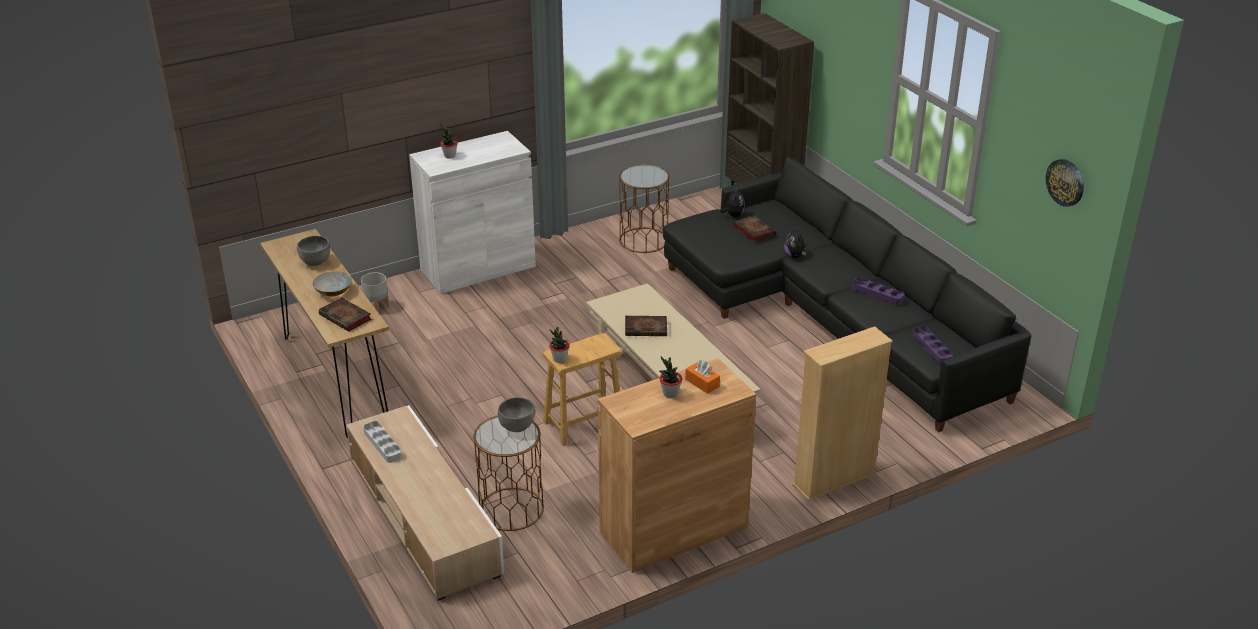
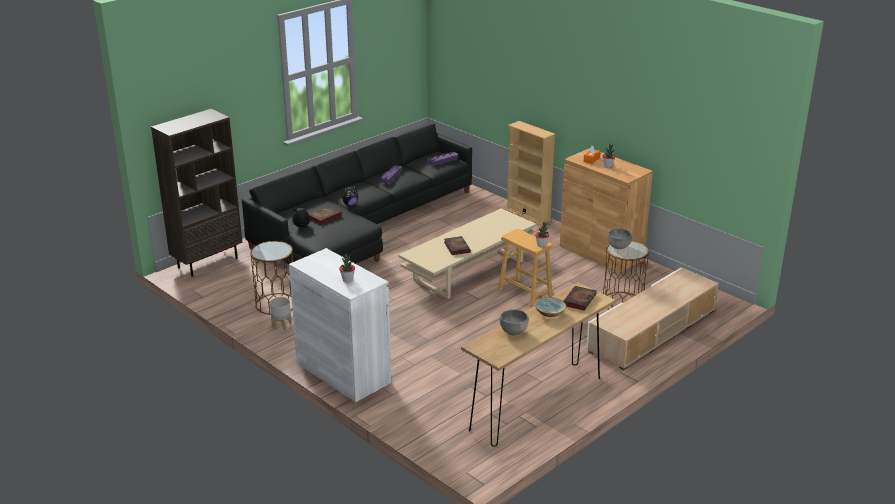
camera: 105 degrees left, 5 degrees down
grey planter [361,272,389,312] -> grey planter moved to [270,297,292,330]
grey tray [363,421,402,463] -> none
wall clock [1046,159,1084,207] -> none

